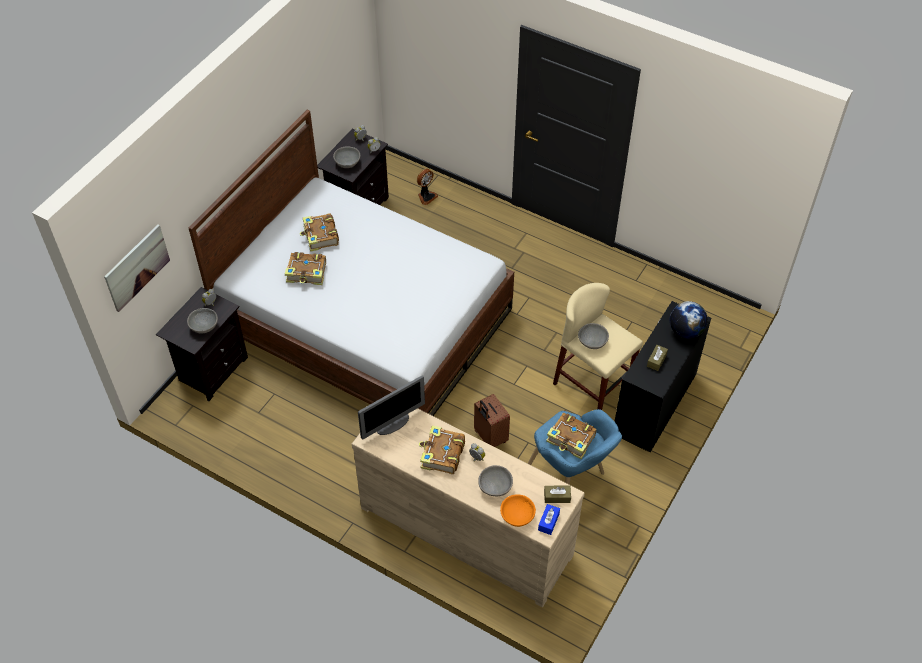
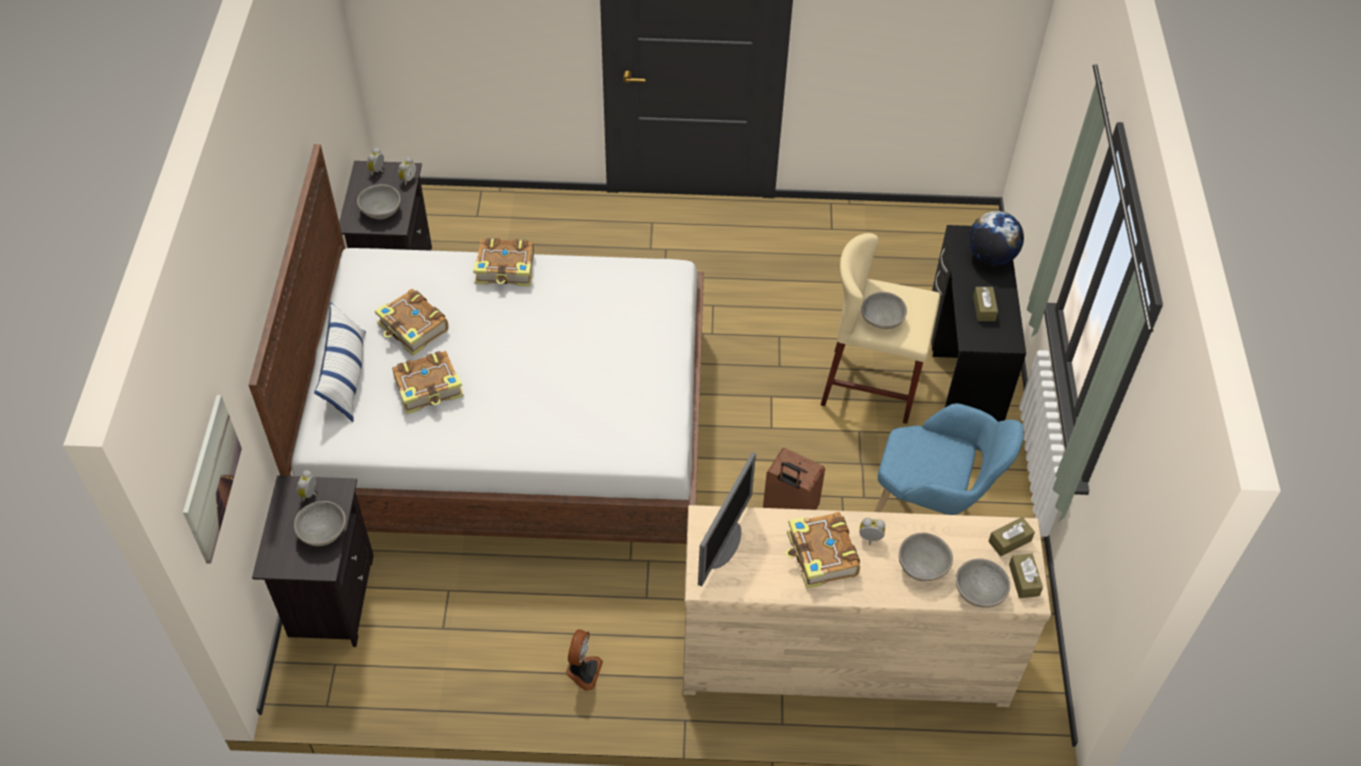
camera: 30 degrees left, 0 degrees up
fan [417,169,438,205] -> fan moved to [566,629,603,691]
orange bowl [500,494,536,527] -> grey bowl [955,558,1010,608]
blue tissue box [538,504,560,535] -> brown tissue box [1009,554,1043,598]
book [546,413,597,459] -> book moved to [473,238,534,287]
none -> pillow [314,302,366,422]

